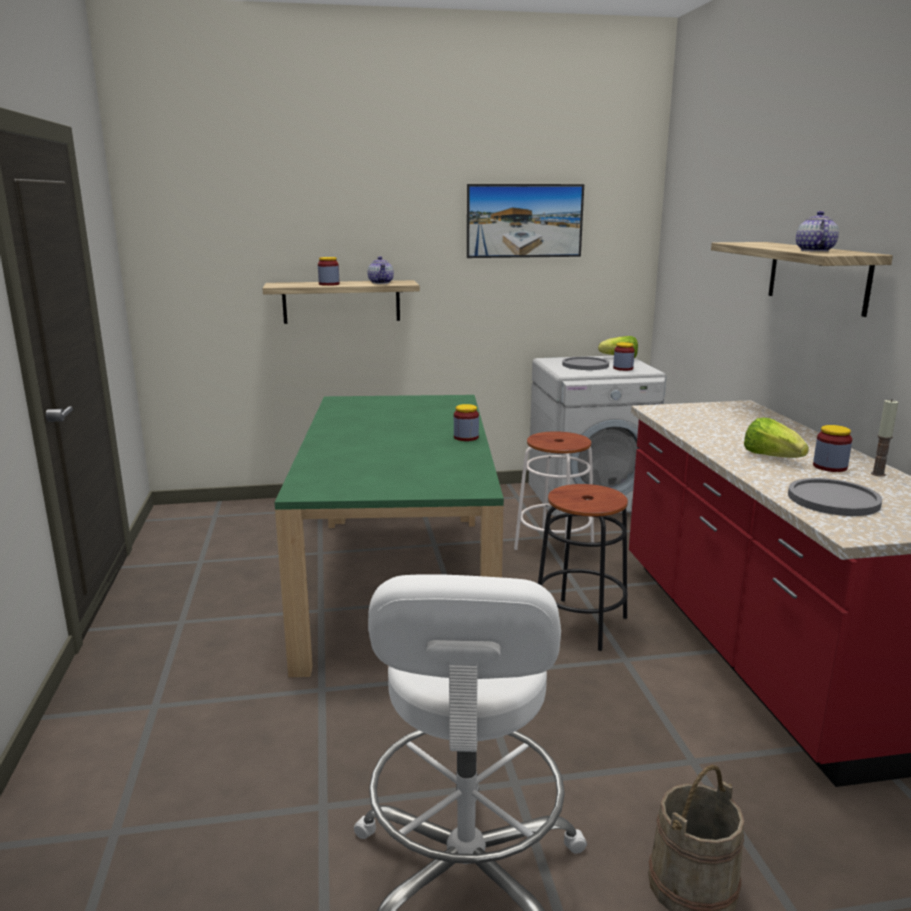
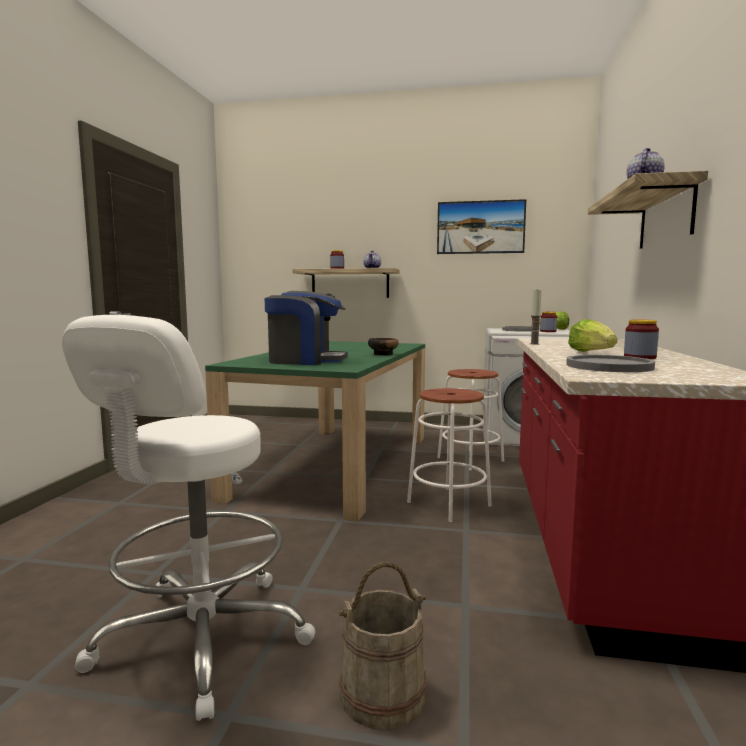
camera: 20 degrees right, 10 degrees down
jar [454,404,479,441] -> bowl [368,338,399,356]
black stool [538,484,628,651] -> white stool [407,388,492,522]
candle [871,400,899,477] -> candle moved to [530,291,542,345]
none -> coffee machine [264,291,348,365]

